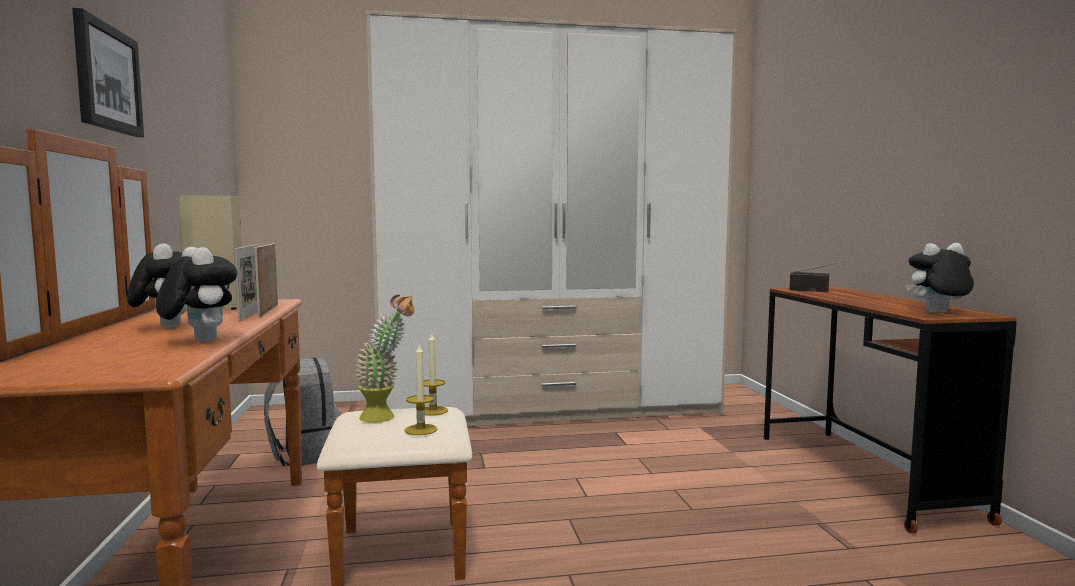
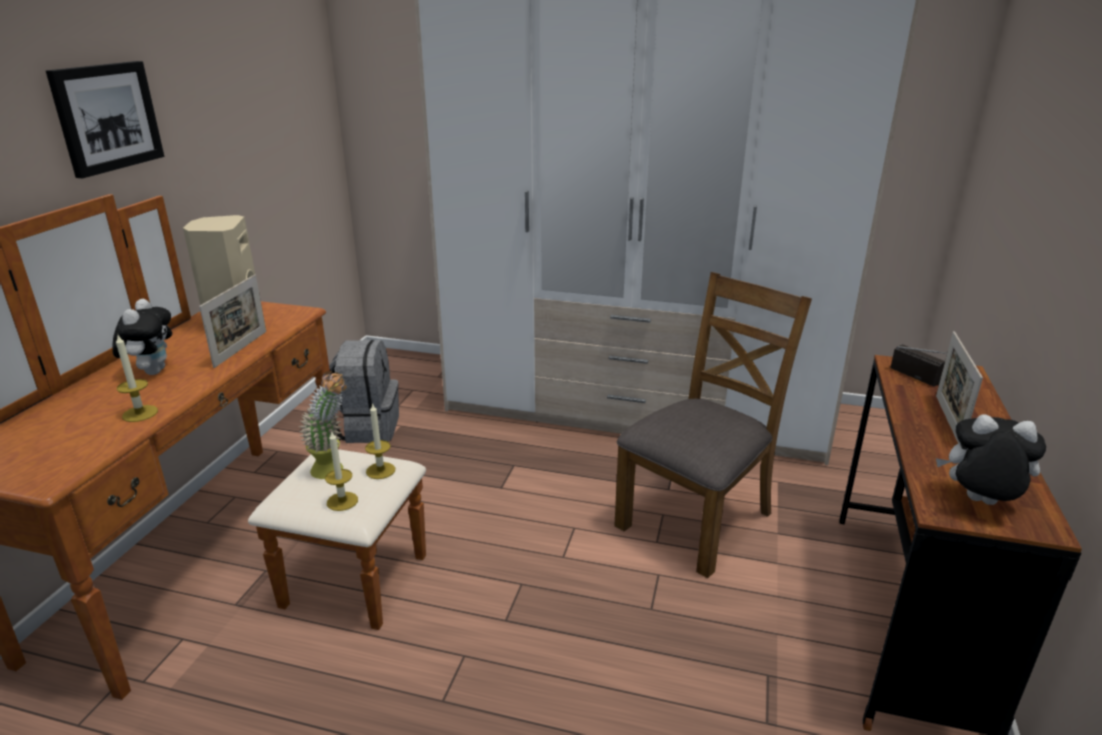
camera: 25 degrees right, 20 degrees up
plush toy [156,247,238,342] -> candle [116,335,158,422]
picture frame [255,243,278,318] -> picture frame moved to [936,331,983,443]
none -> brown chair [614,272,812,578]

